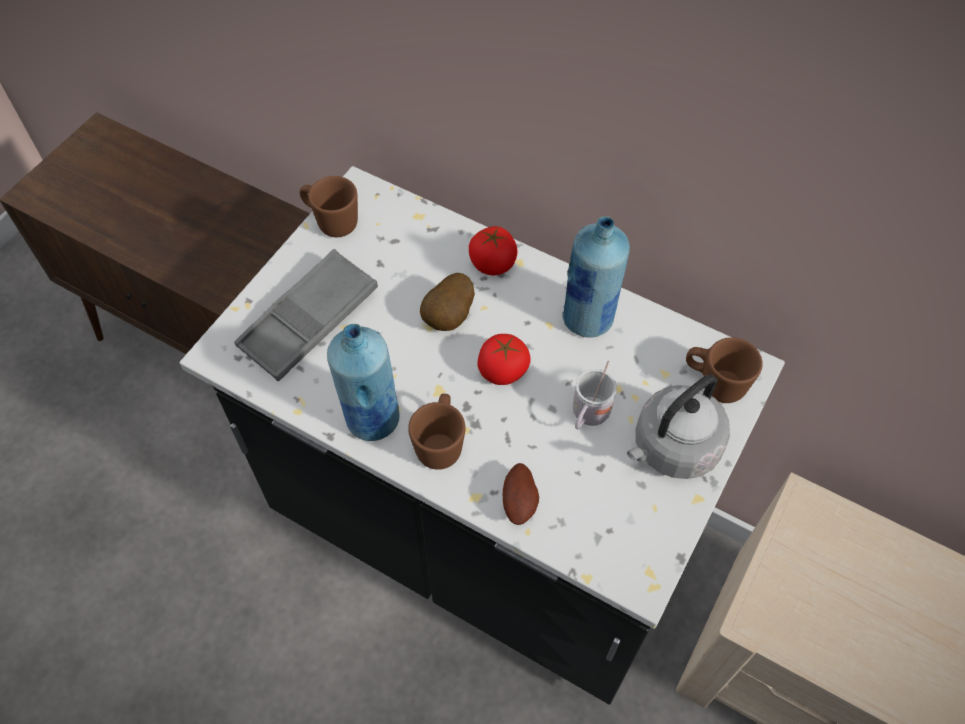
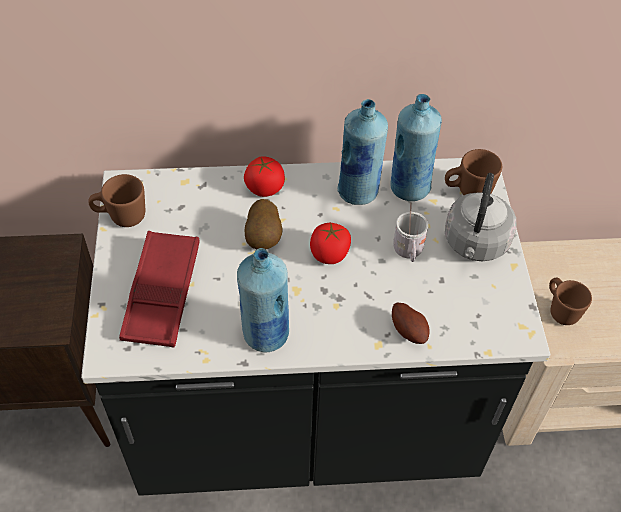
camera: 35 degrees left, 5 degrees down
grey tray [234,249,378,381] -> red tray [119,231,199,348]
brown mug [408,394,465,470] -> brown mug moved to [549,278,592,325]
none -> blue bottle [390,94,442,201]

